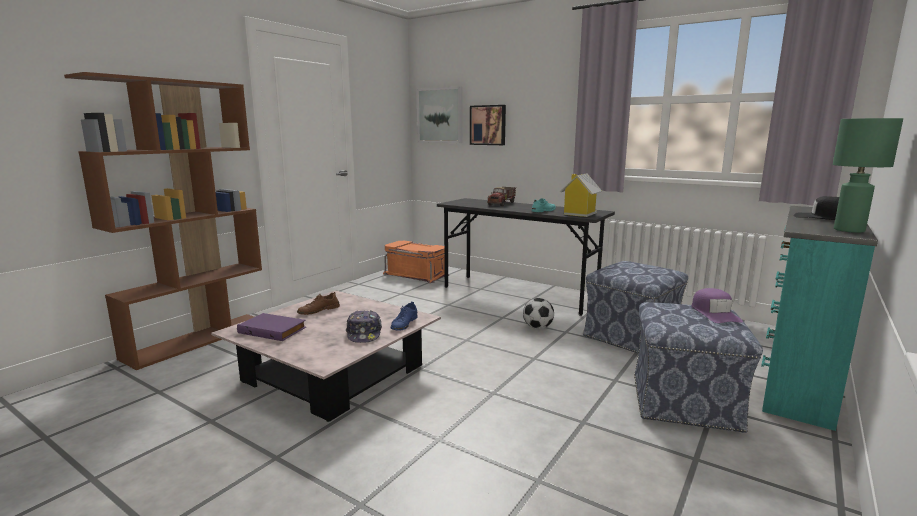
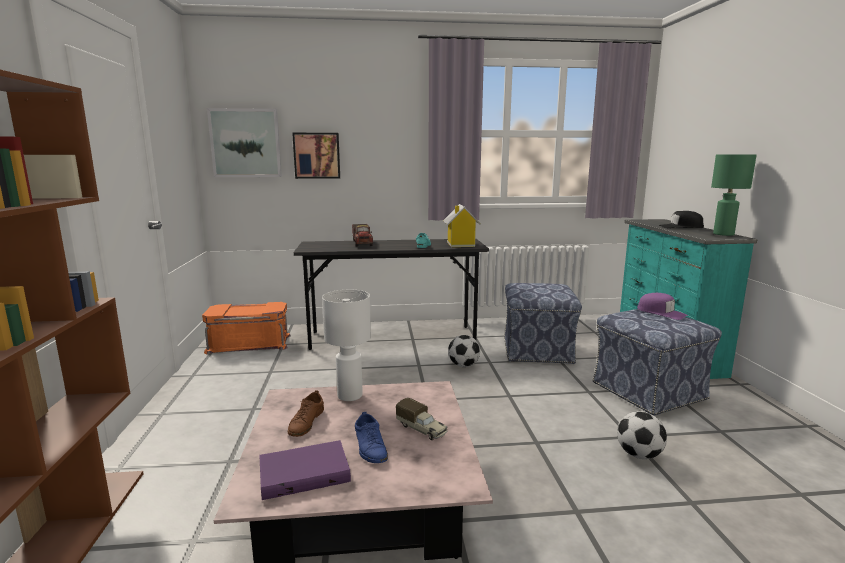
camera: 40 degrees left, 0 degrees up
cap [346,310,382,343] -> toy truck [396,398,448,440]
blue shoe [391,302,418,330] -> blue shoe moved to [355,412,388,463]
none -> white table lamp [322,290,371,401]
none -> football [617,411,667,459]

